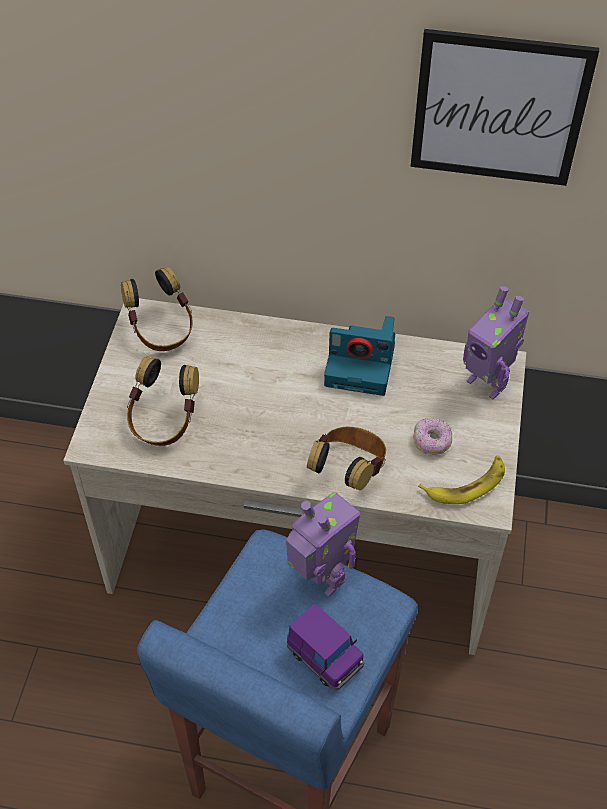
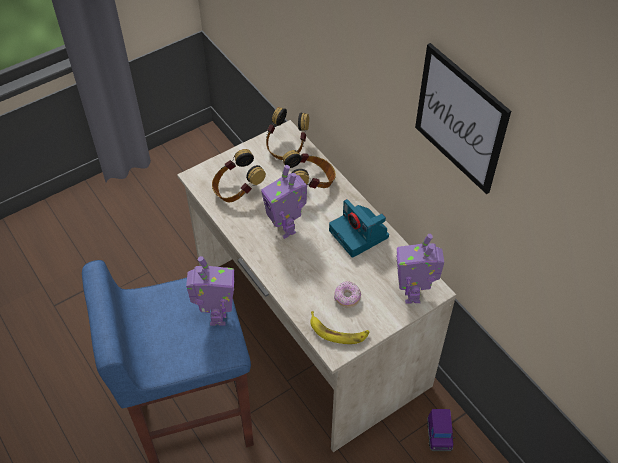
camera: 45 degrees right, 0 degrees up
purple toy car [287,604,365,690] -> purple toy car moved to [427,409,455,451]
headphones [307,427,386,490] -> headphones moved to [282,150,336,188]
none -> toy robot [261,165,307,239]

